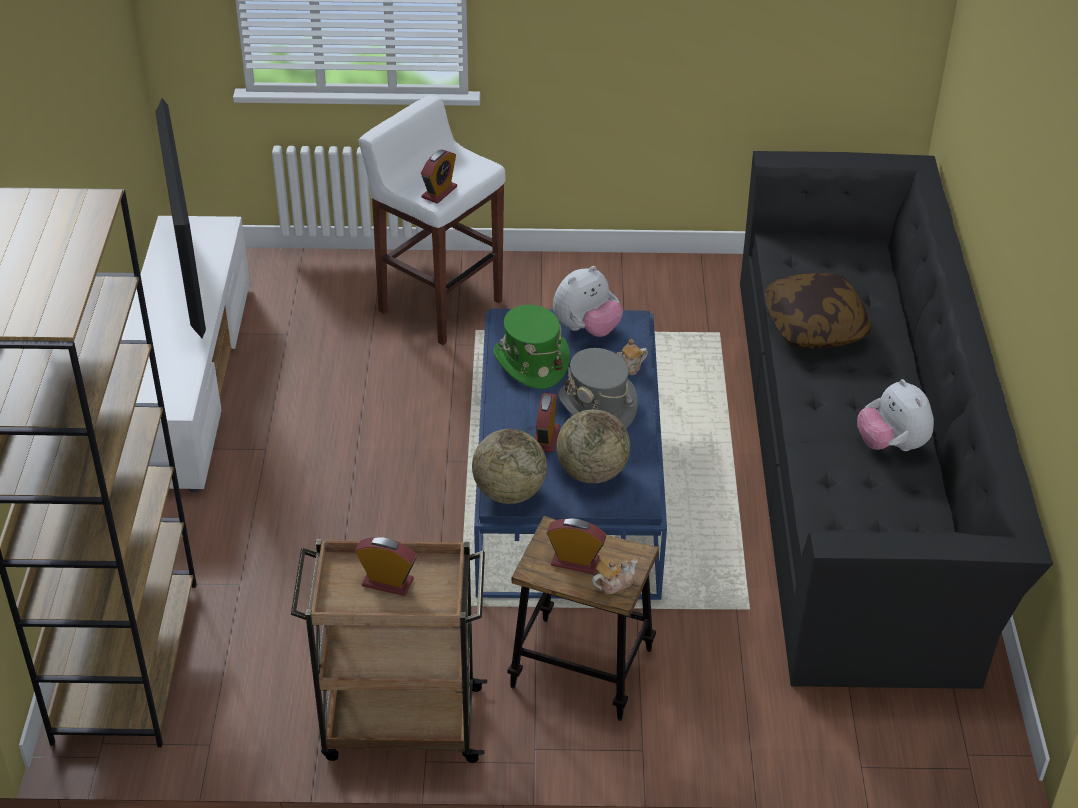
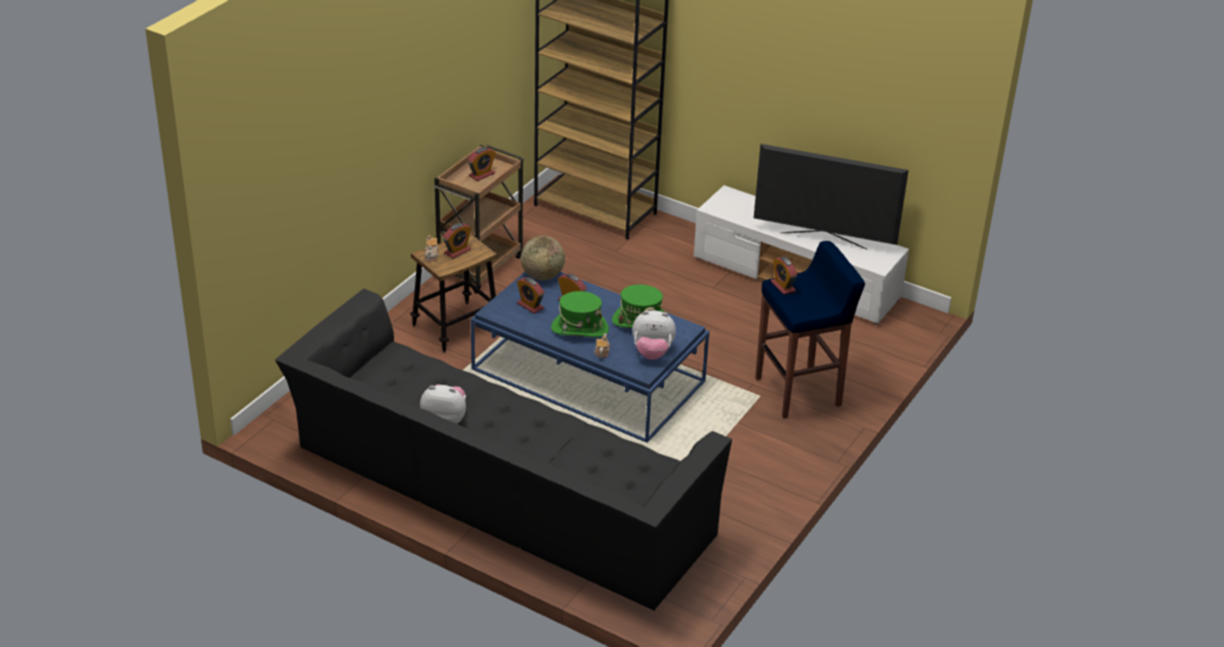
camera: 120 degrees right, 5 degrees down
white stool [359,95,506,345] -> blue stool [755,241,865,418]
plush toy [553,266,623,337] -> plush toy turned 75 degrees counterclockwise [632,310,676,360]
globe [556,409,630,484] -> alarm clock [517,277,544,314]
grey hat [558,348,638,429] -> green hat [551,291,609,337]
pillow [765,273,871,348] -> none

